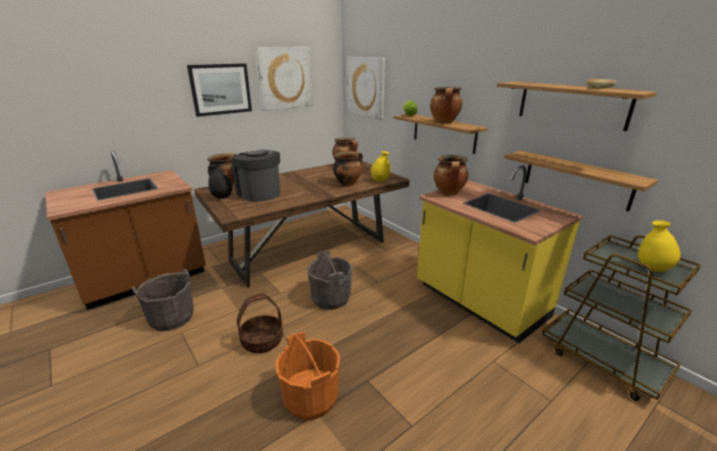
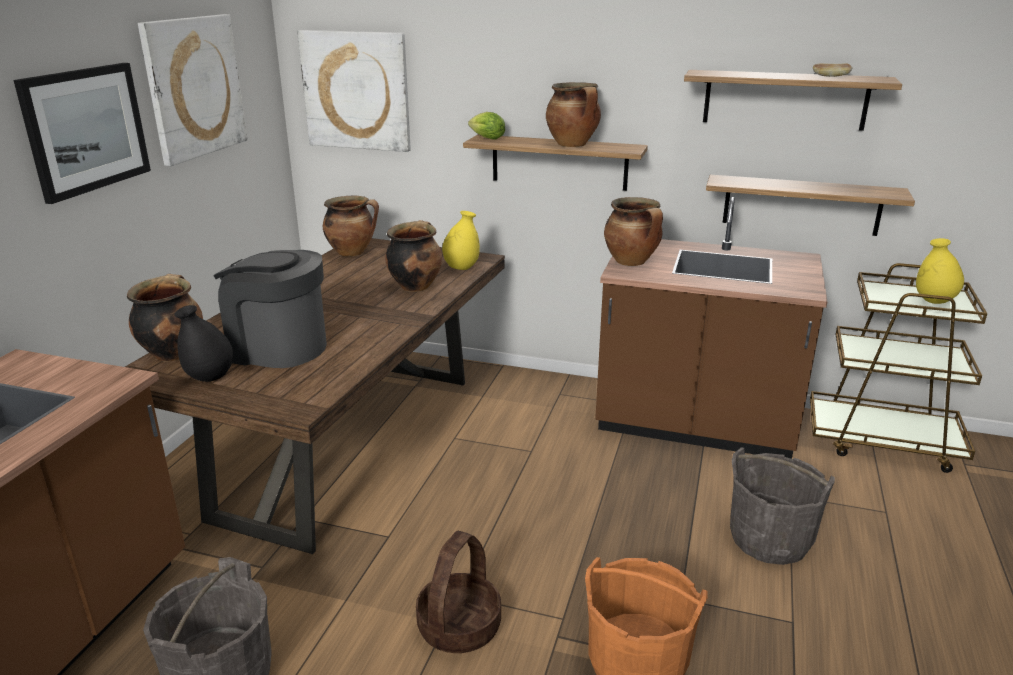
camera: 35 degrees left, 0 degrees up
grey bucket [307,251,352,310] -> grey bucket moved to [730,447,835,565]
yellow counter [417,165,583,343] -> brown counter [595,197,828,459]

